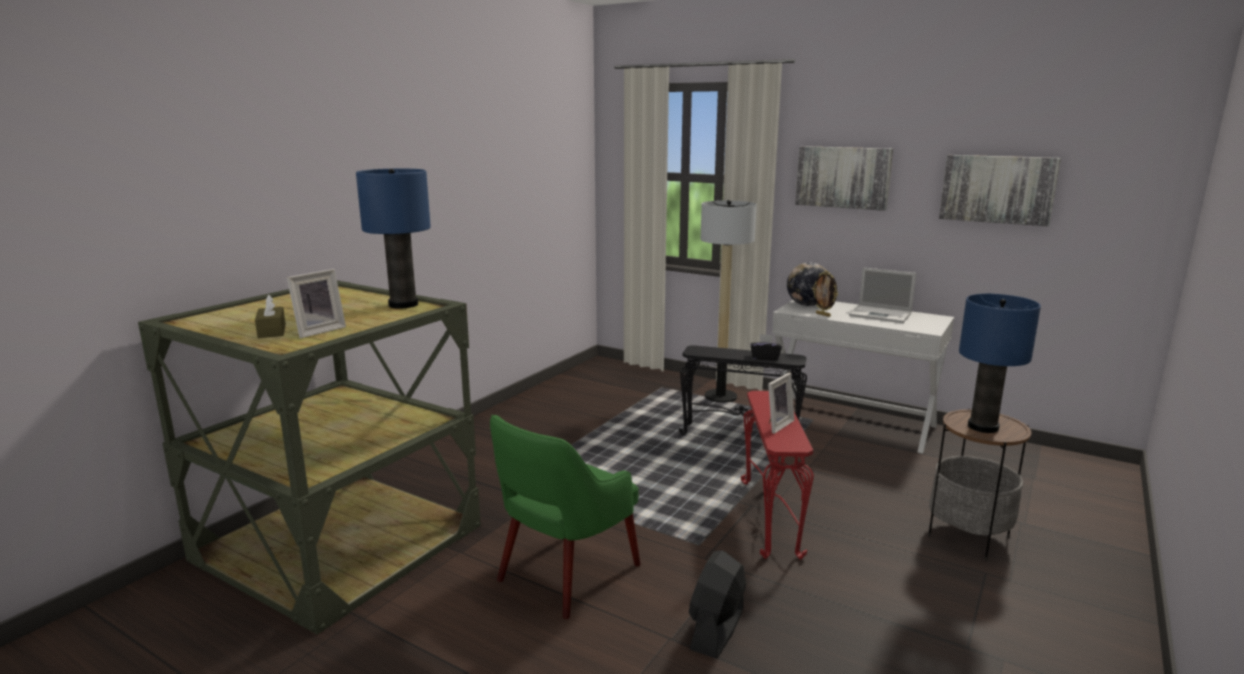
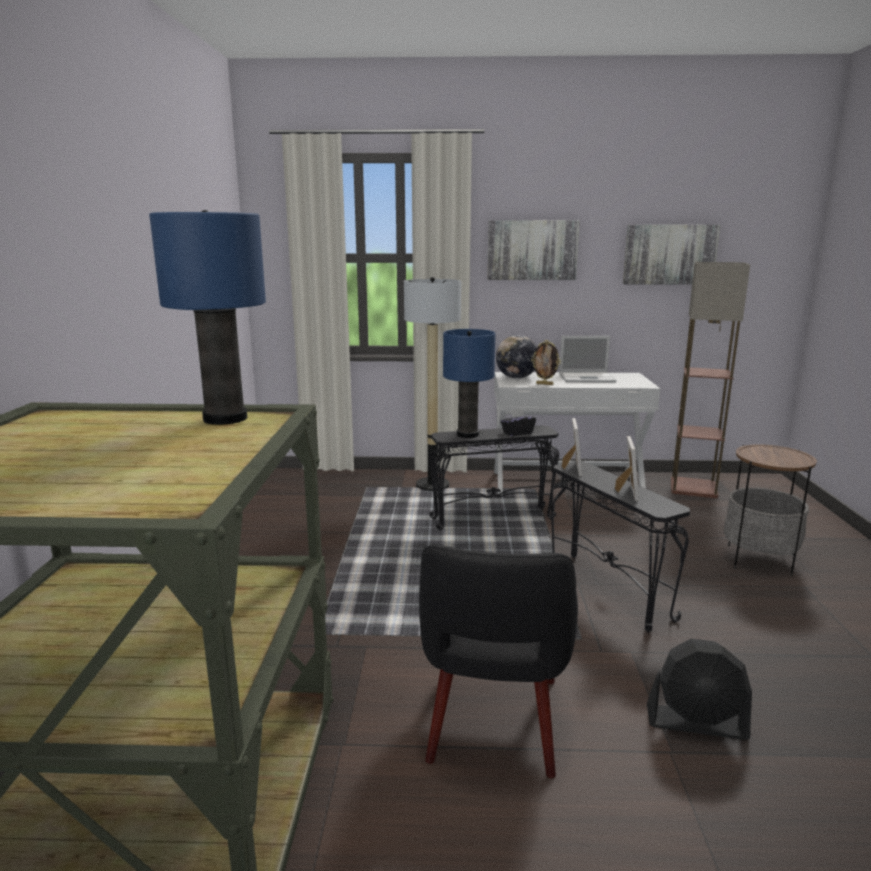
camera: 30 degrees left, 0 degrees up
brown tissue box [255,295,286,338] -> none
picture frame [287,269,346,338] -> picture frame moved to [562,418,582,476]
green armchair [490,415,641,619] -> black armchair [419,545,578,778]
black fan [689,550,746,659] -> black fan turned 75 degrees counterclockwise [647,639,752,740]
red side table [741,391,814,560] -> black side table [550,461,690,632]
blue table lamp [959,294,1041,433] -> blue table lamp moved to [443,329,496,438]
none -> floor lamp [671,262,750,498]

